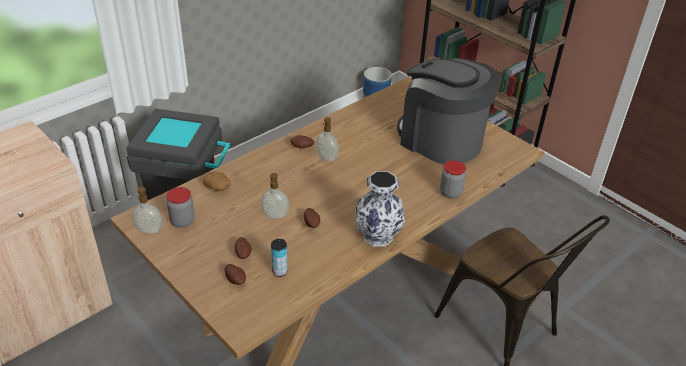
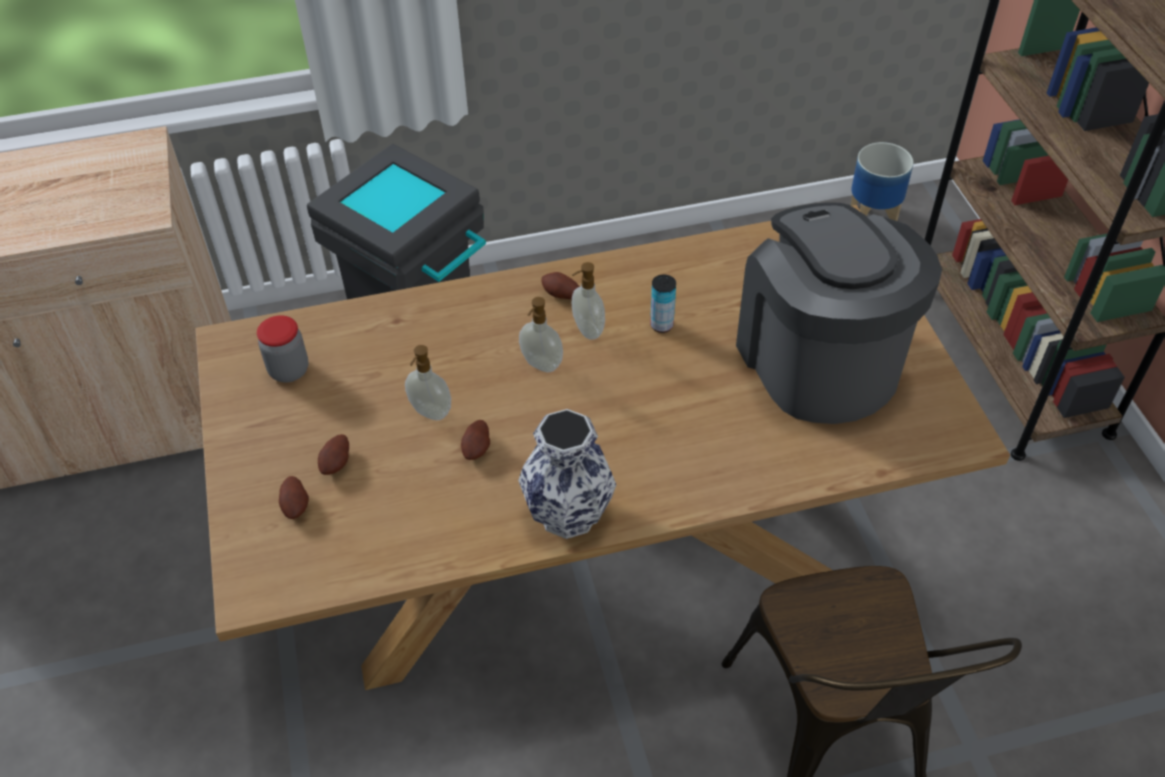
camera: 30 degrees right, 10 degrees up
soap dispenser [132,187,162,233] -> soap dispenser moved to [519,297,563,372]
potato [203,171,231,191] -> none
can [271,239,288,277] -> can moved to [650,275,676,333]
jar [440,160,466,198] -> none

